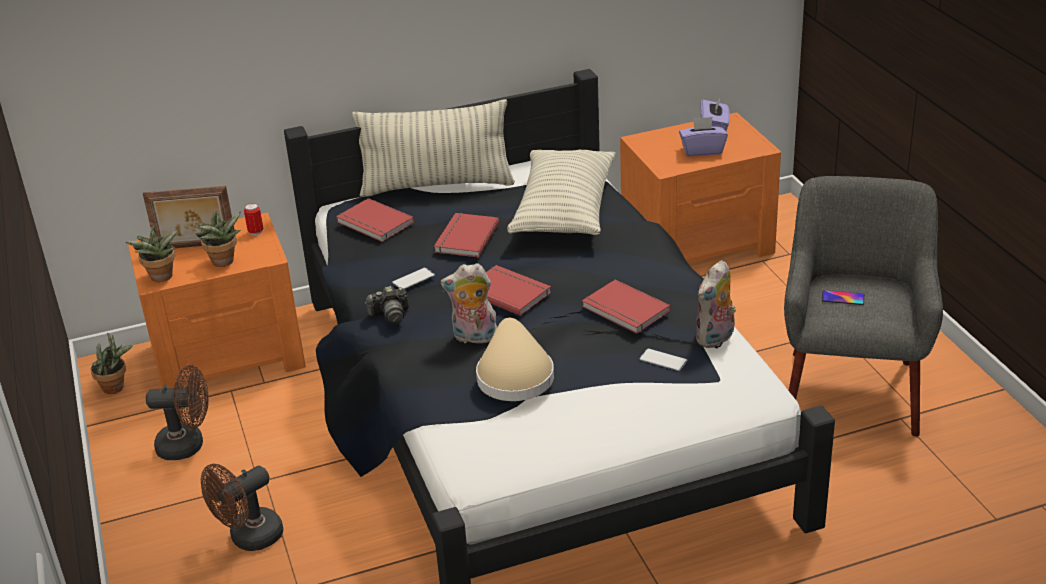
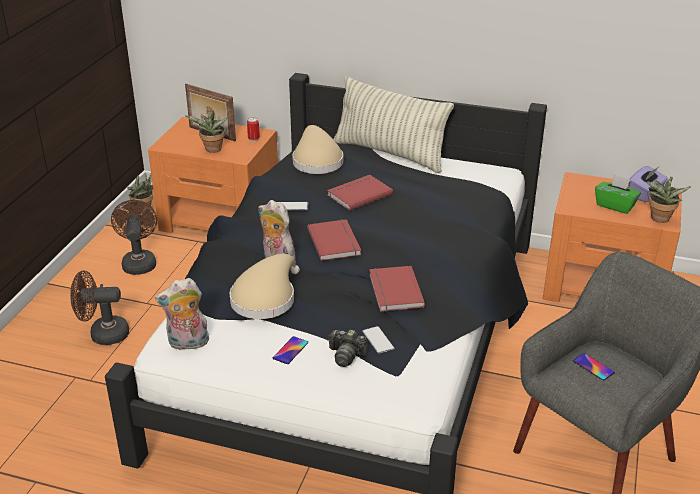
camera: 35 degrees right, 0 degrees up
potted plant [125,225,179,282] -> potted plant moved to [646,177,691,223]
brown fan [146,365,209,460] -> brown fan turned 135 degrees counterclockwise [111,200,157,275]
red book [336,198,414,242] -> beige hat [292,125,343,174]
camera [365,286,409,324] -> camera moved to [328,329,368,367]
pillow [507,150,615,235] -> none
purple tissue box [679,117,728,156] -> green tissue box [595,175,641,214]
plush toy [696,260,736,348] -> plush toy moved to [155,278,209,350]
none -> phone [273,336,308,364]

